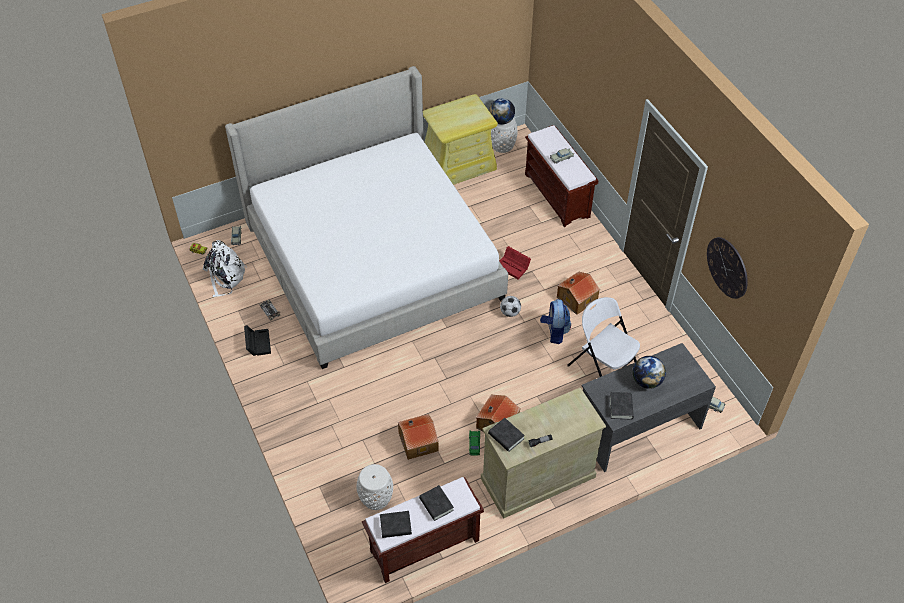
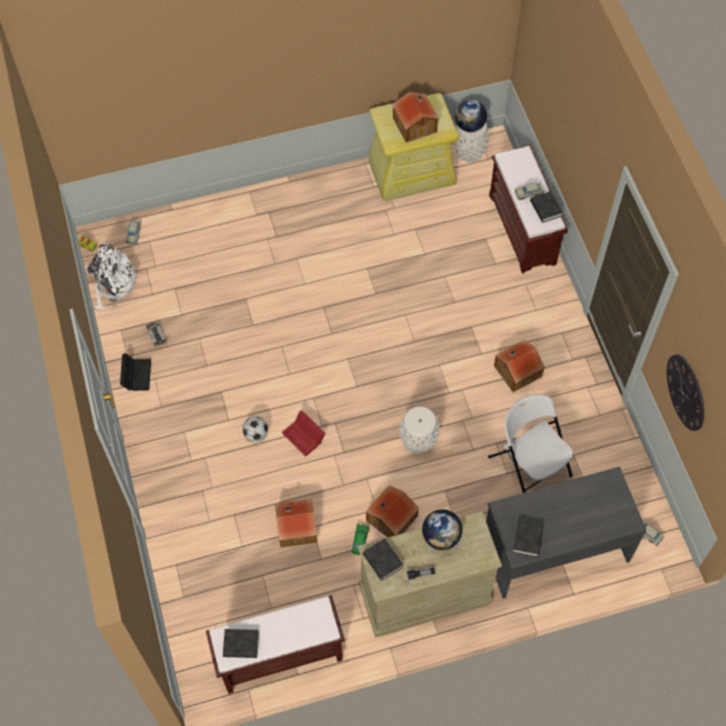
camera: 10 degrees right, 10 degrees up
bed [225,66,508,369] -> none
white stool [357,464,393,510] -> white stool moved to [400,407,439,454]
black book [419,485,454,521] -> black book moved to [530,191,563,223]
red storage box [500,246,531,279] -> red storage box moved to [282,410,325,457]
football [500,296,521,317] -> football moved to [242,417,268,442]
backpack [540,299,571,344] -> none
globe [633,356,666,389] -> globe moved to [422,509,462,550]
none -> toy house [392,92,439,142]

